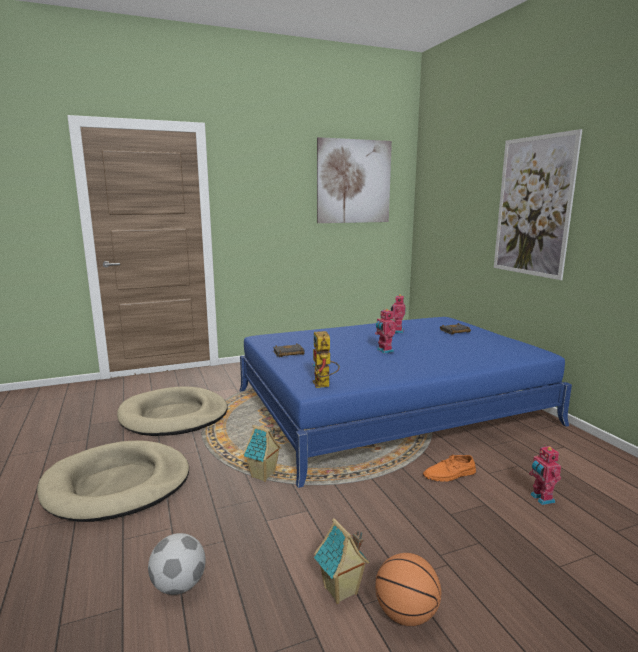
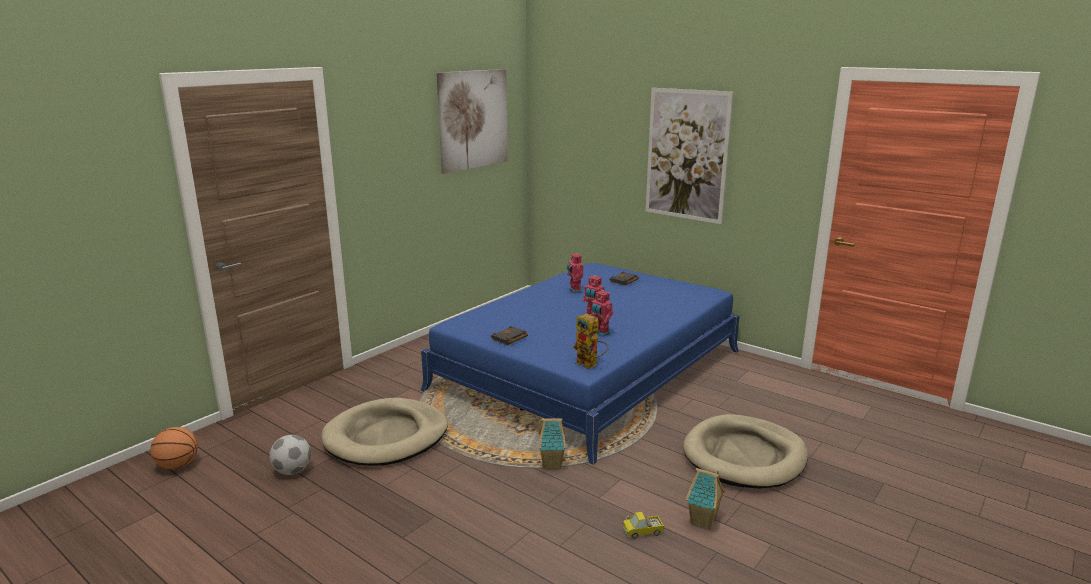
camera: 30 degrees left, 5 degrees up
beige dog bed [37,440,189,522] -> beige dog bed moved to [683,414,808,489]
football [148,533,206,595] -> football moved to [269,435,311,475]
basketball [375,553,442,626] -> basketball moved to [150,427,198,469]
orange shoe [423,455,476,482] -> none
toy robot [529,444,561,505] -> toy robot moved to [590,290,613,337]
none -> toy truck [623,512,664,539]

